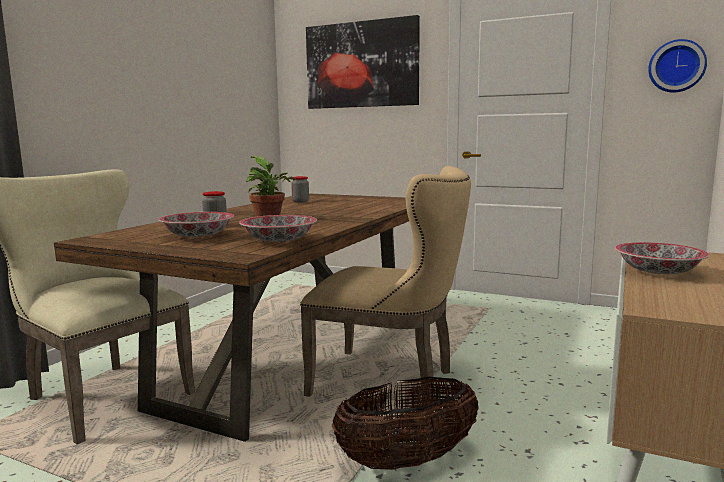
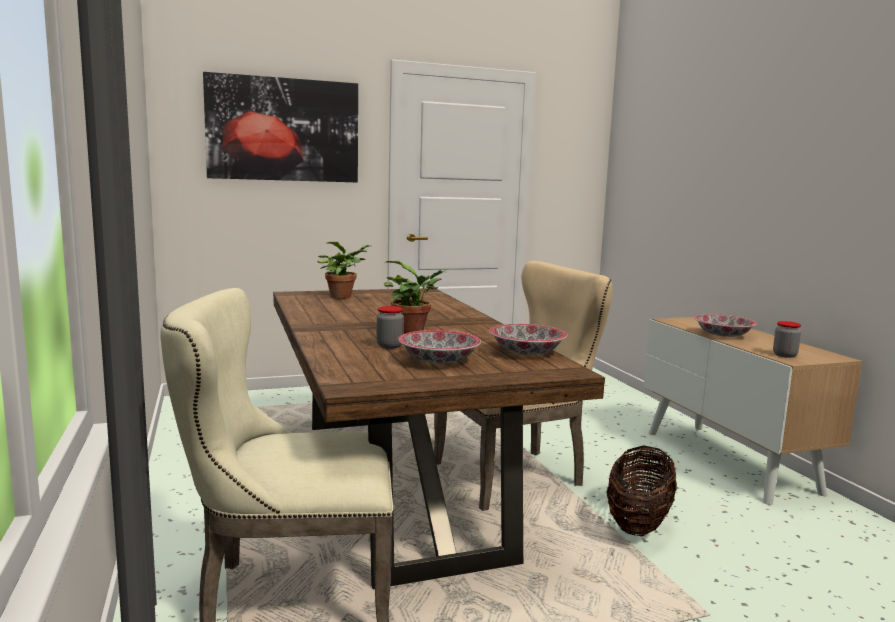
camera: 45 degrees left, 0 degrees up
jar [291,176,309,203] -> jar moved to [773,321,801,358]
wall clock [648,39,707,93] -> none
none -> potted plant [317,242,373,299]

